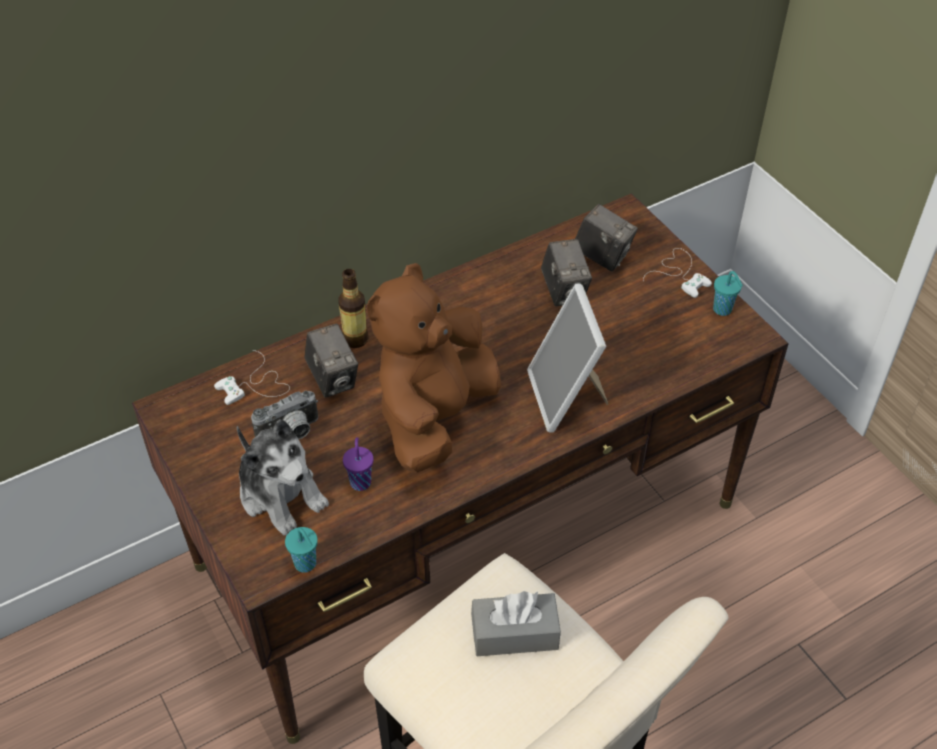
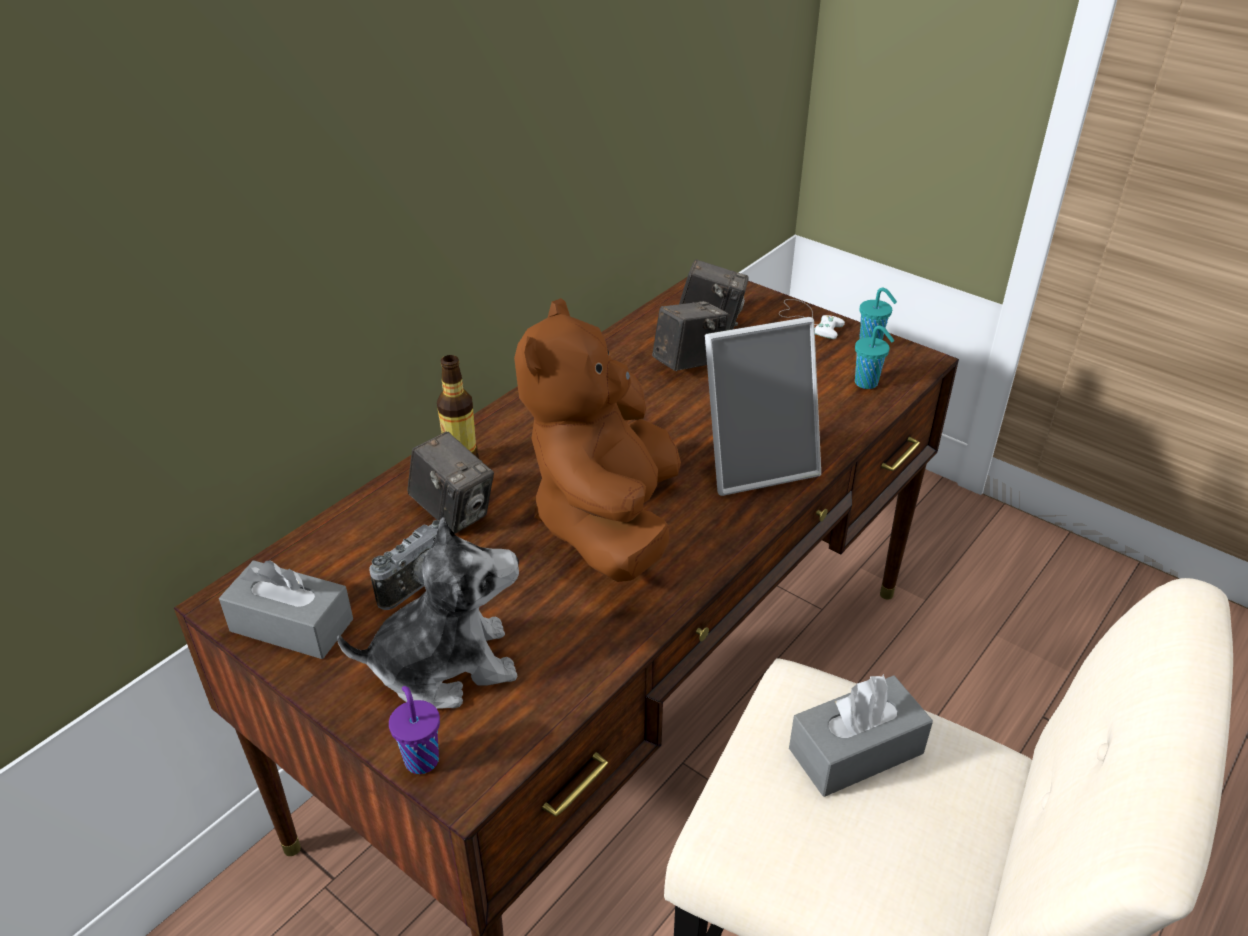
camera: 20 degrees left, 10 degrees down
white game controller [214,350,290,405] -> none
plush toy [237,419,329,535] -> plush toy turned 45 degrees counterclockwise [337,517,519,708]
turquoise cup [285,527,318,573] -> turquoise cup moved to [855,325,894,389]
purple cup [343,437,374,491] -> purple cup moved to [389,686,440,774]
picture frame [527,283,608,433] -> picture frame turned 75 degrees counterclockwise [705,317,821,496]
camera [541,239,592,306] -> camera turned 90 degrees counterclockwise [652,301,729,371]
none -> grey tissue box [219,560,353,659]

